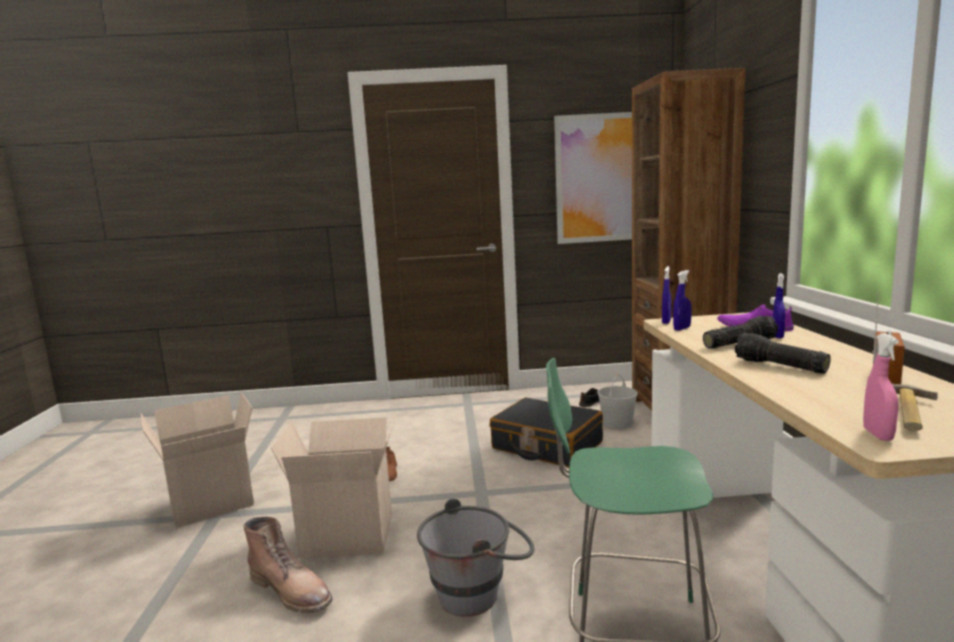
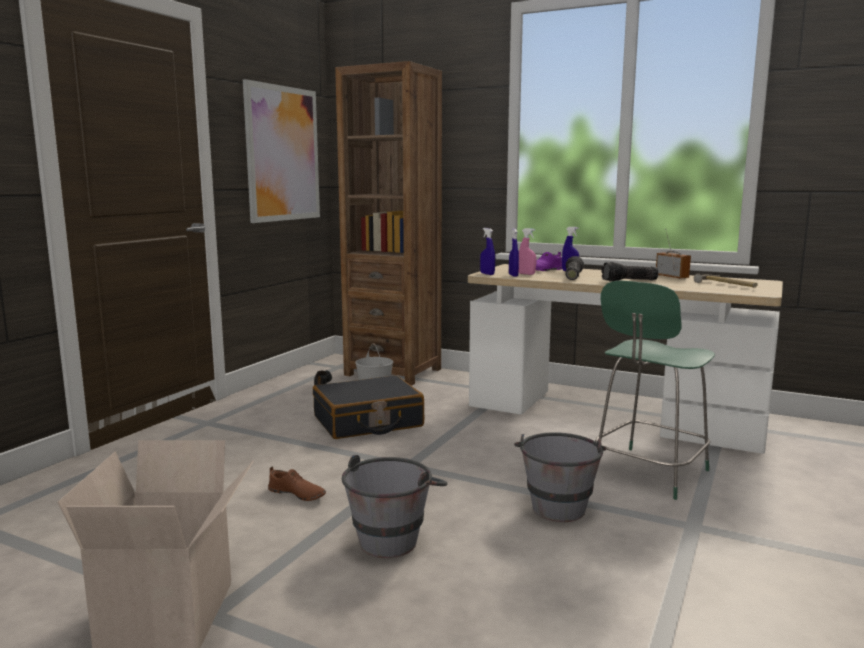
camera: 60 degrees left, 0 degrees up
brown boot [244,517,333,613] -> none
cardboard box [271,417,395,558] -> grey bucket [342,455,447,558]
pink spray bottle [863,333,899,441] -> pink spray bottle moved to [519,228,537,275]

